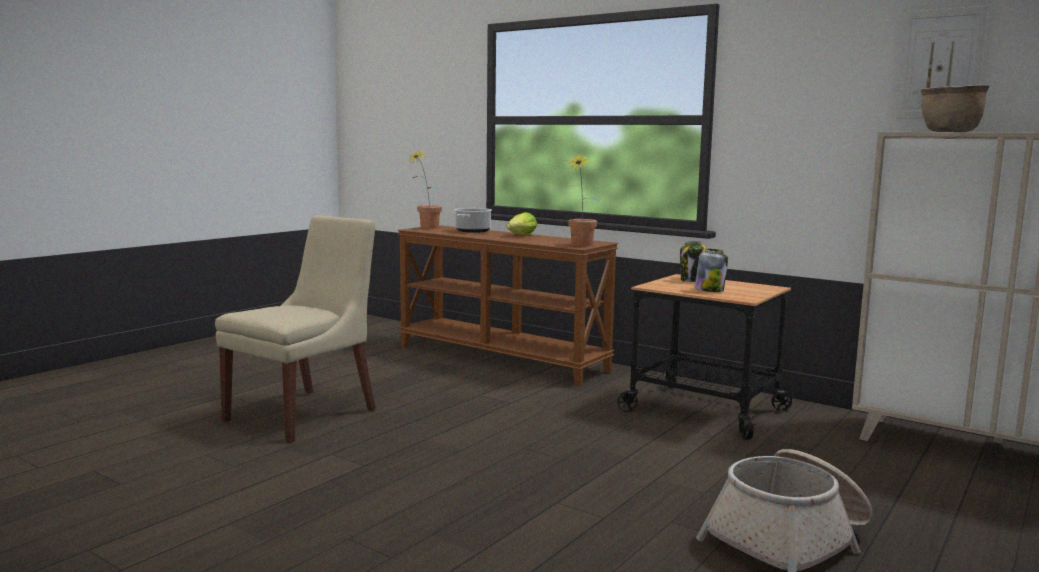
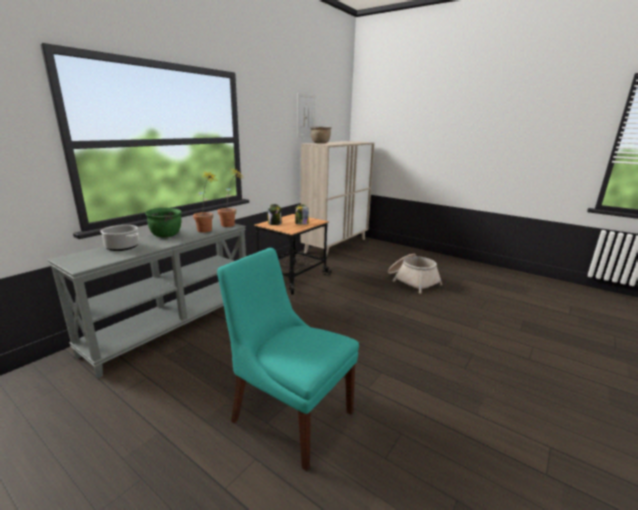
camera: 90 degrees left, 10 degrees up
beige chair [215,215,376,443] -> turquoise chair [217,248,359,471]
brown console table [398,225,618,386] -> grey console table [48,219,246,378]
potted plant [408,149,442,229] -> potted plant moved to [193,170,219,233]
lettuce [506,212,537,235] -> green cooking pot [145,208,182,237]

